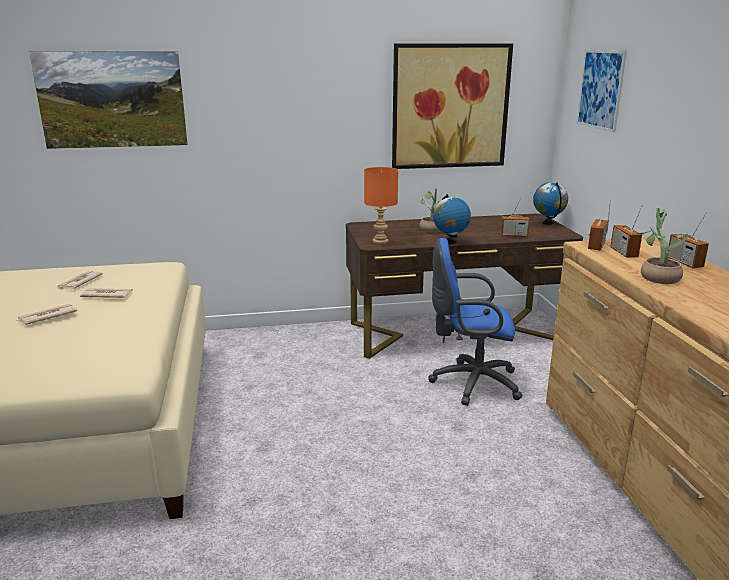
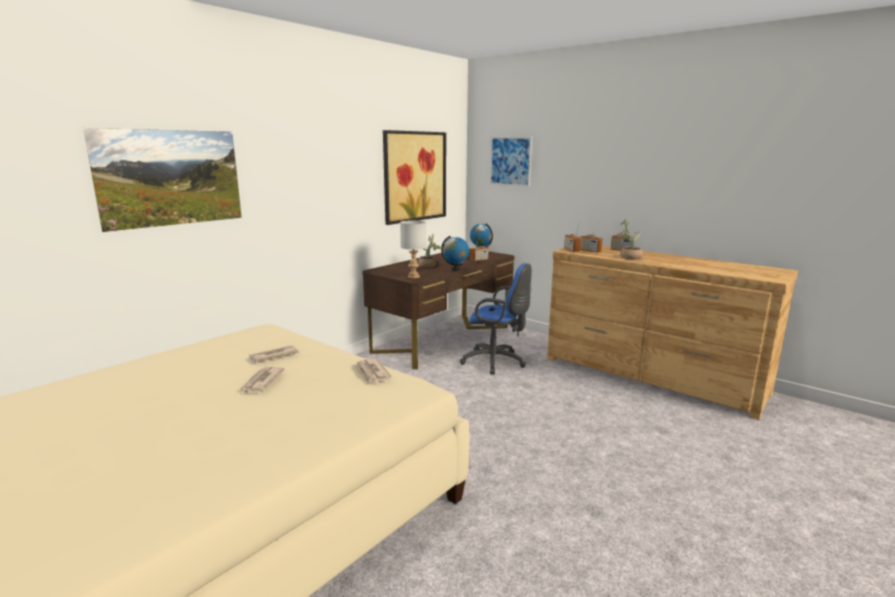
camera: 40 degrees left, 5 degrees down
newspaper [57,271,103,289] -> newspaper moved to [354,358,391,384]
orange table lamp [364,167,398,244] -> grey table lamp [400,220,426,279]
blue office chair [428,238,523,406] -> blue office chair turned 120 degrees counterclockwise [460,263,532,375]

